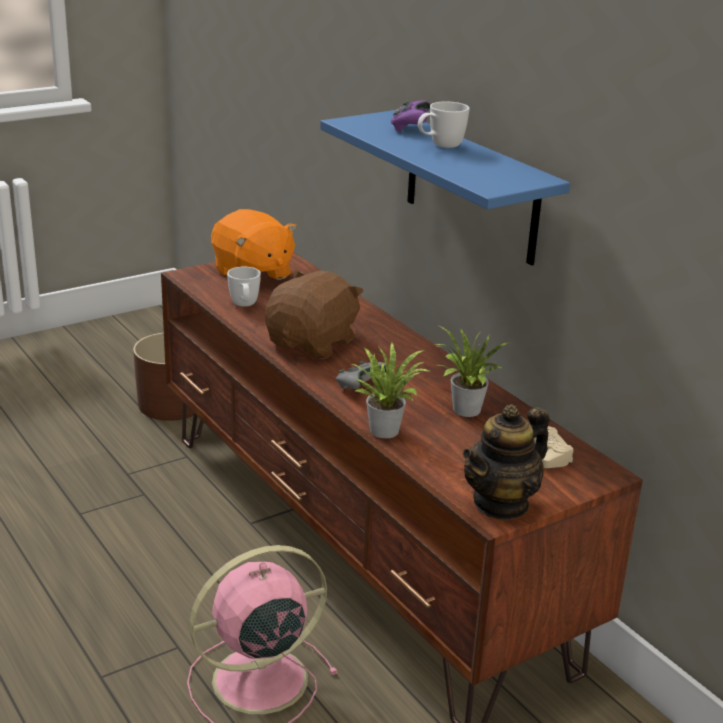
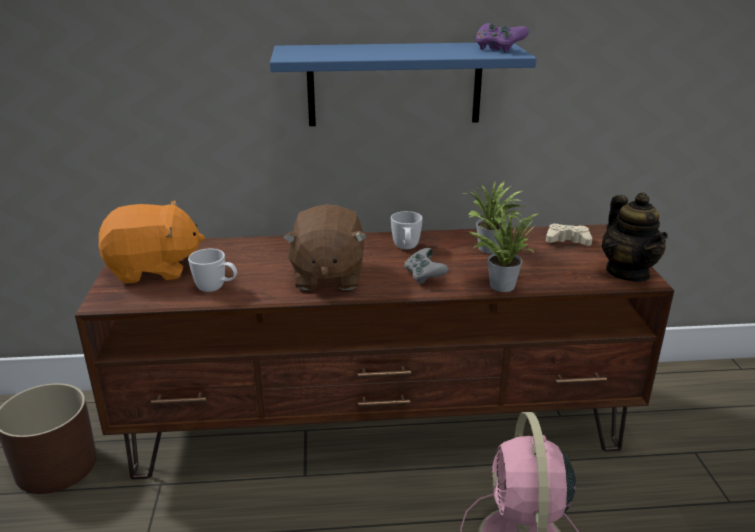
camera: 60 degrees left, 0 degrees up
brown plush toy [265,270,364,359] -> brown plush toy turned 150 degrees counterclockwise [283,204,367,290]
purple game controller [391,100,431,131] -> purple game controller moved to [476,23,529,52]
white mug [418,102,470,148] -> white mug moved to [391,211,423,250]

